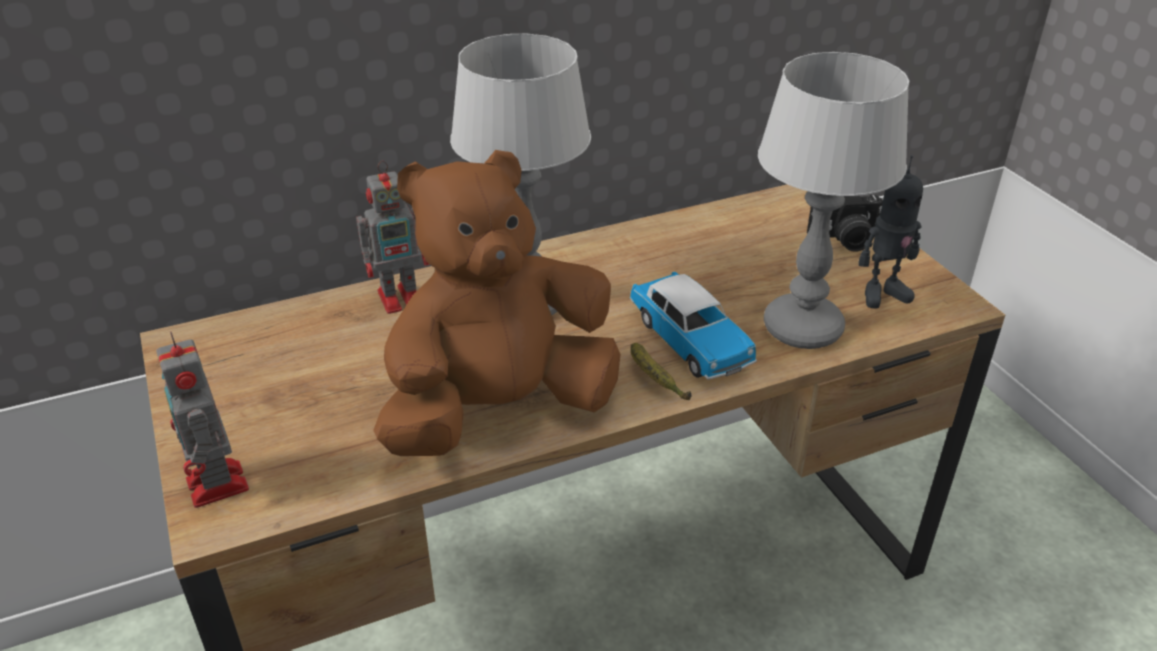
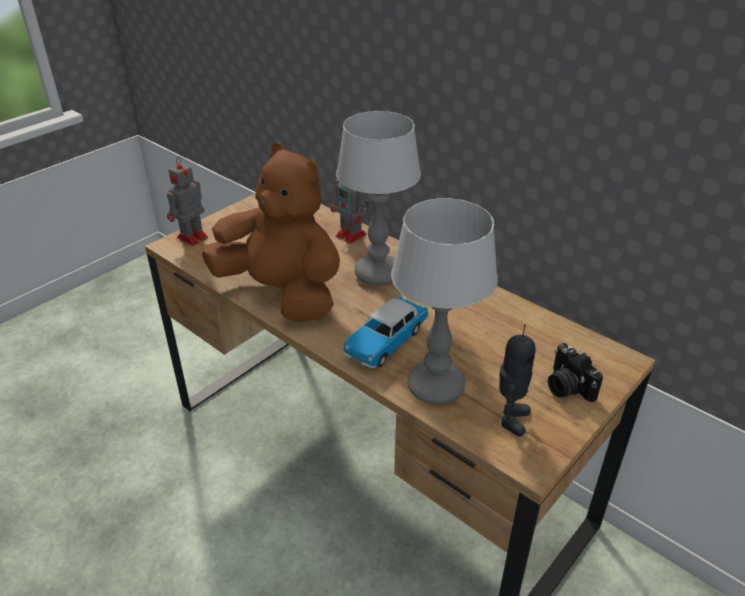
camera: 65 degrees right, 0 degrees up
banana [631,343,692,400] -> none
toy robot [858,155,923,309] -> toy robot turned 120 degrees counterclockwise [499,324,536,437]

